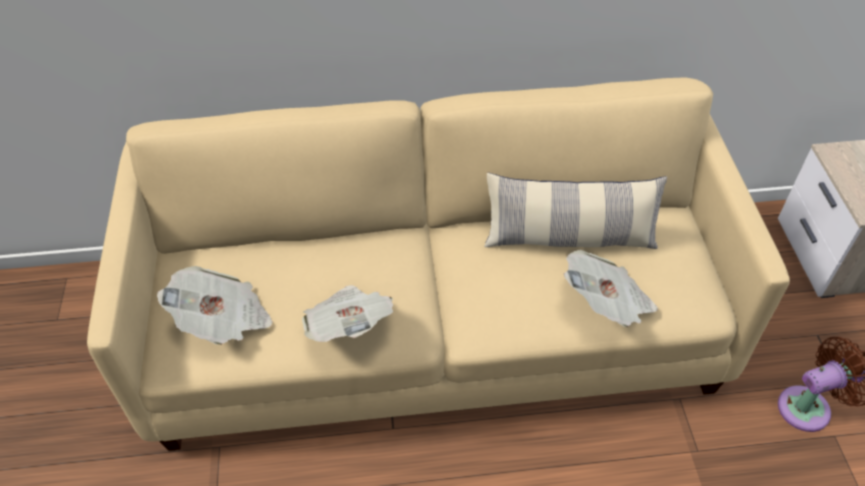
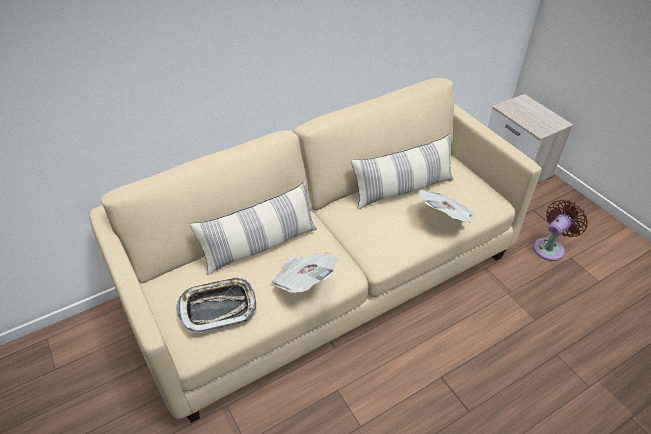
camera: 25 degrees left, 5 degrees down
newspaper [157,266,273,345] -> tray [177,276,256,334]
none -> pillow [190,181,317,276]

